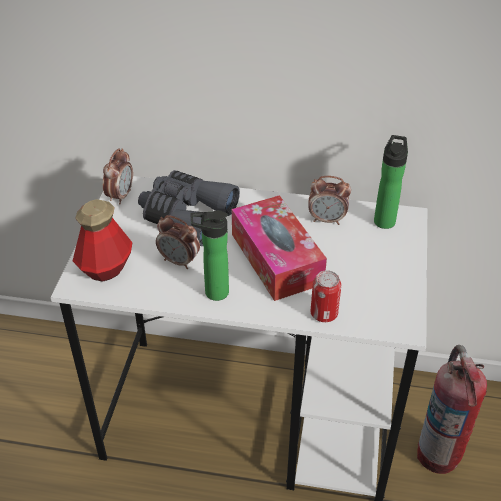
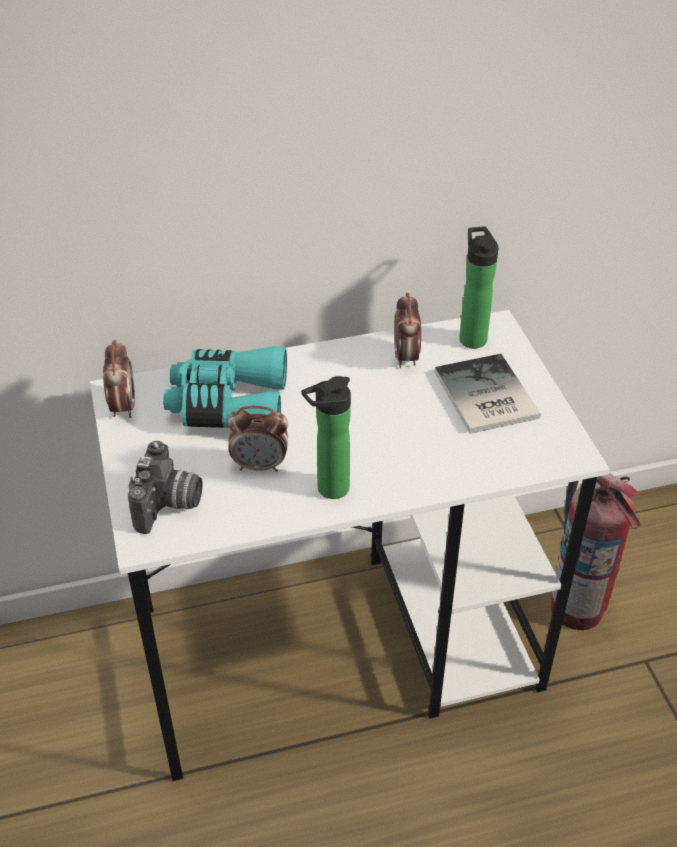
camera: 25 degrees left, 0 degrees up
bottle [73,199,133,282] -> camera [128,441,203,534]
grey binoculars [138,170,240,246] -> turquoise binoculars [163,346,287,428]
tissue box [232,195,327,301] -> none
alarm clock [308,176,351,225] -> alarm clock turned 105 degrees clockwise [394,292,421,368]
can [311,270,341,322] -> none
none -> book [435,354,541,434]

